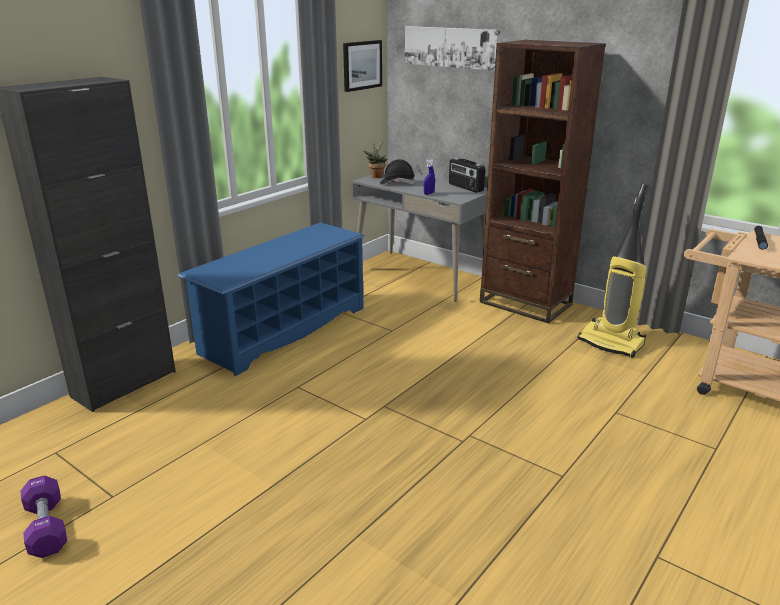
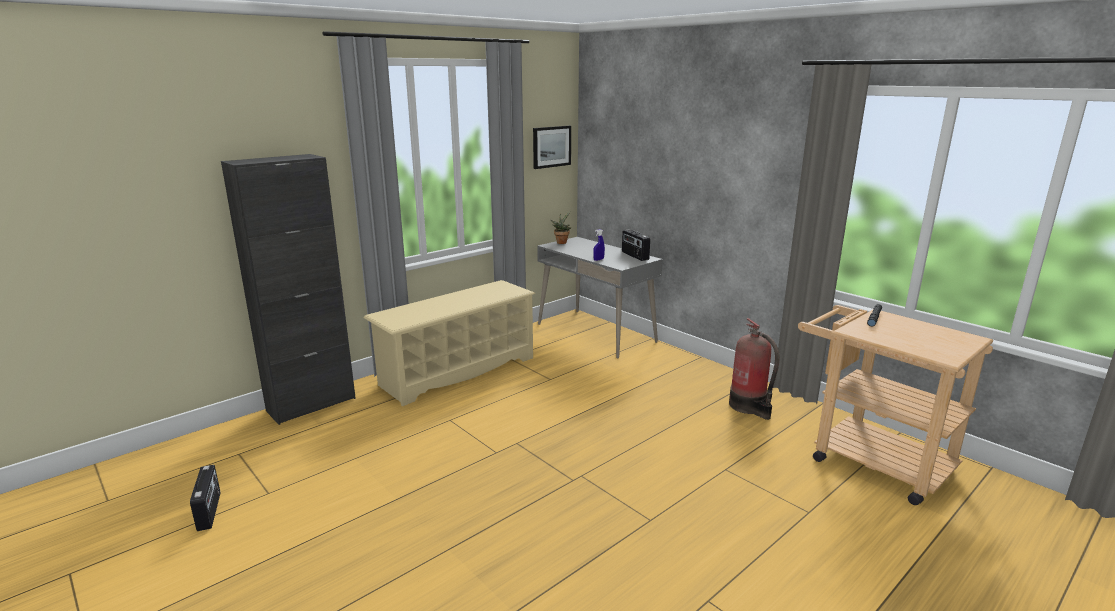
camera: 10 degrees right, 5 degrees down
purple dumbbell [21,475,67,558] -> radio [190,465,220,531]
blue shoe rack [177,223,365,376] -> beige shoe rack [364,280,535,406]
black hard hat [380,159,415,184] -> none
picture [405,26,500,71] -> none
brown bookcase [480,40,606,324] -> none
vacuum cleaner [578,184,648,358] -> fire extinguisher [729,318,780,420]

